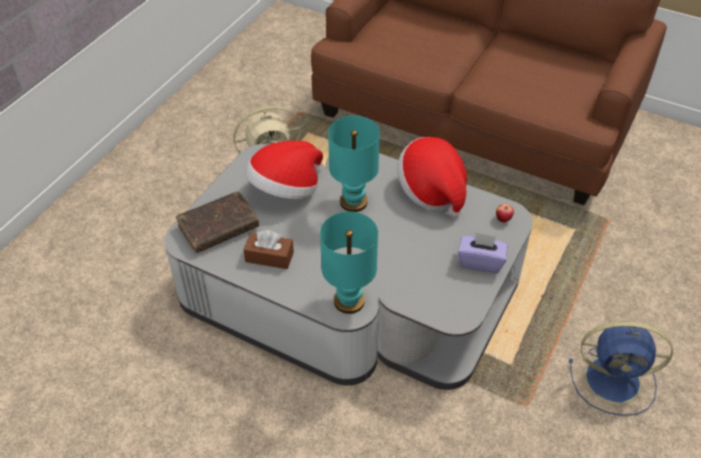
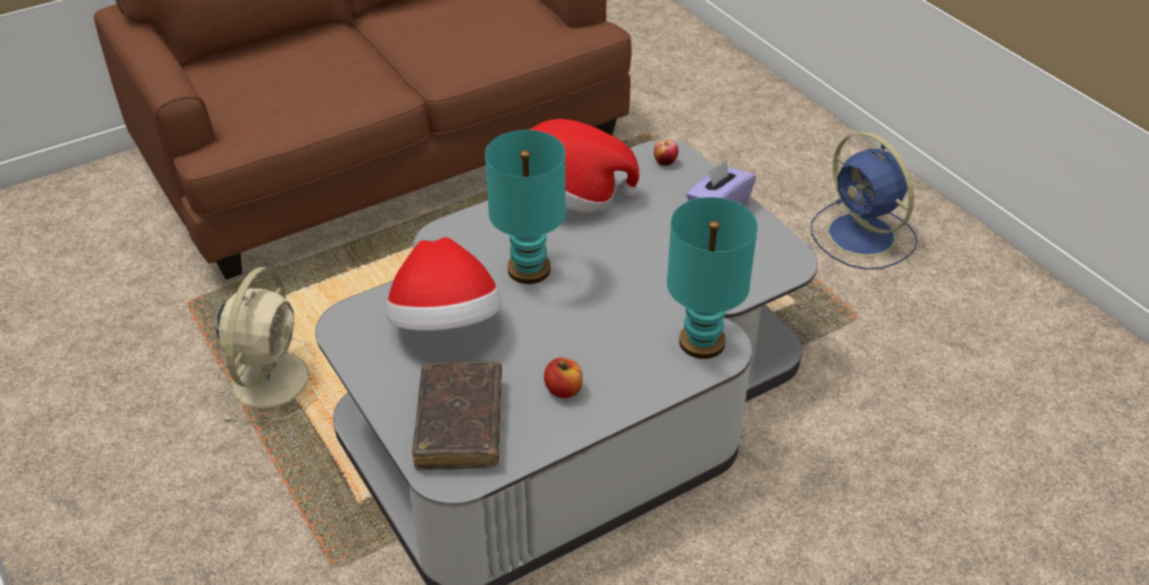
camera: 60 degrees left, 5 degrees down
brown tissue box [243,230,294,269] -> apple [544,357,583,398]
blue fan [569,321,673,416] -> blue fan turned 105 degrees clockwise [811,132,917,270]

